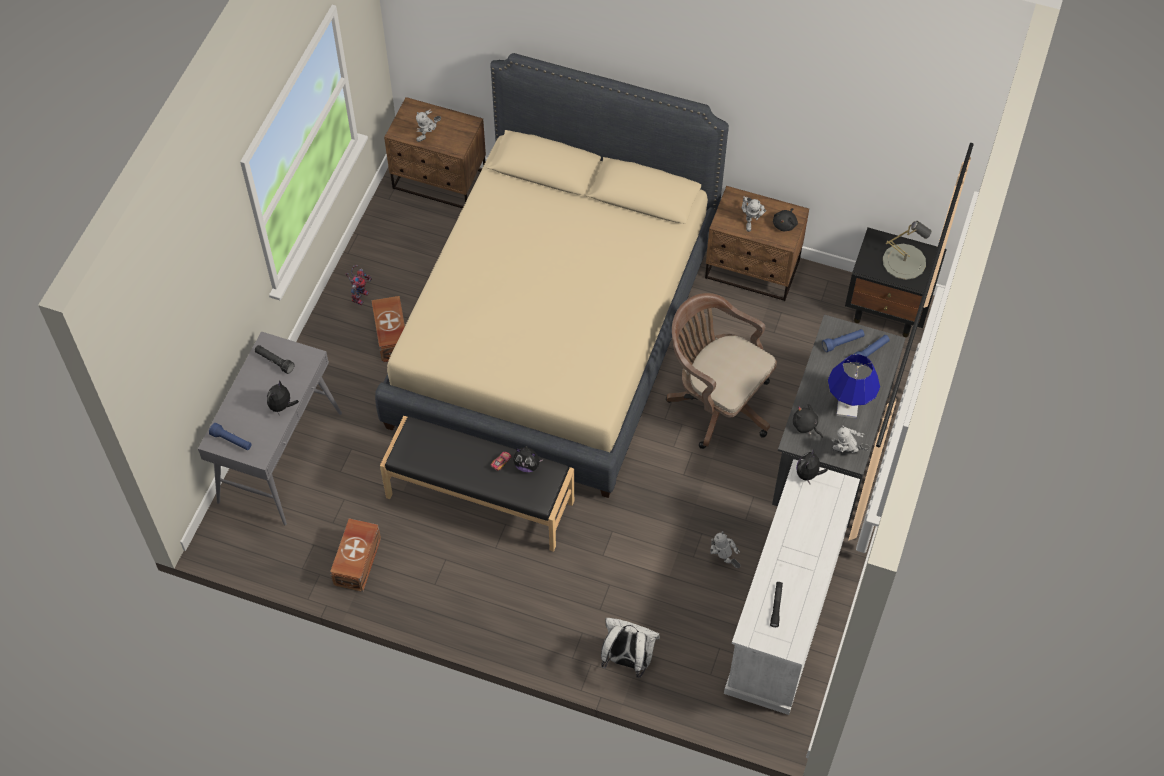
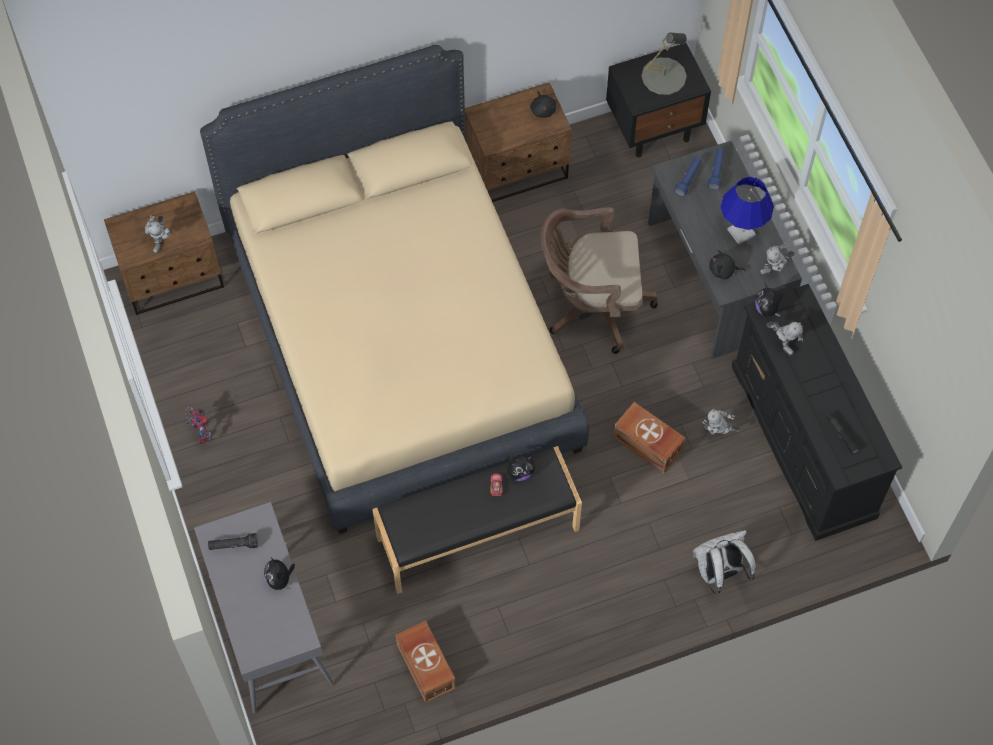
camera: 40 degrees left, 5 degrees up
blue flashlight [209,423,252,450] -> none
brown storage box [371,296,405,362] -> brown storage box moved to [613,402,685,473]
white dresser [724,459,860,715] -> black dresser [732,284,902,541]
toy robot [741,196,766,232] -> toy robot moved to [767,322,803,356]

